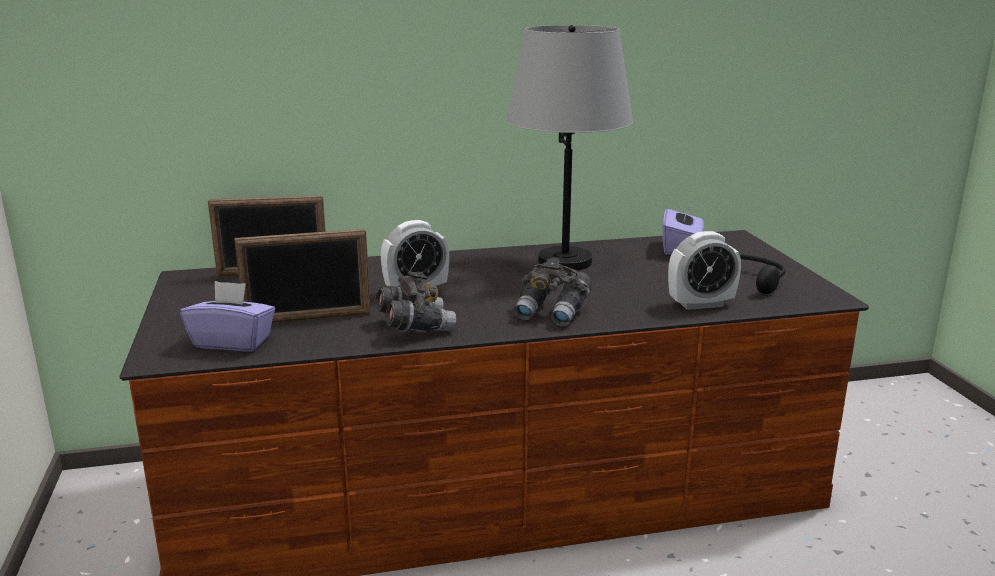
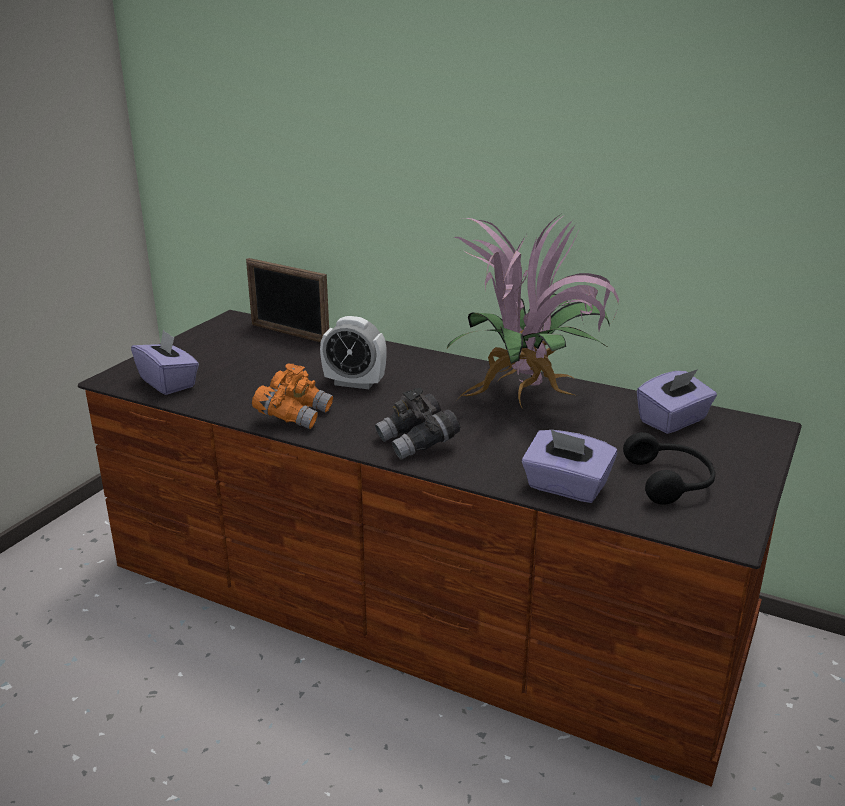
camera: 40 degrees right, 5 degrees up
picture frame [234,229,371,323] -> none
grey binoculars [375,271,456,332] -> orange binoculars [252,364,334,429]
grey table lamp [506,25,633,271] -> potted plant [447,212,619,407]
alarm clock [668,231,741,310] -> purple tissue box [522,430,617,503]

